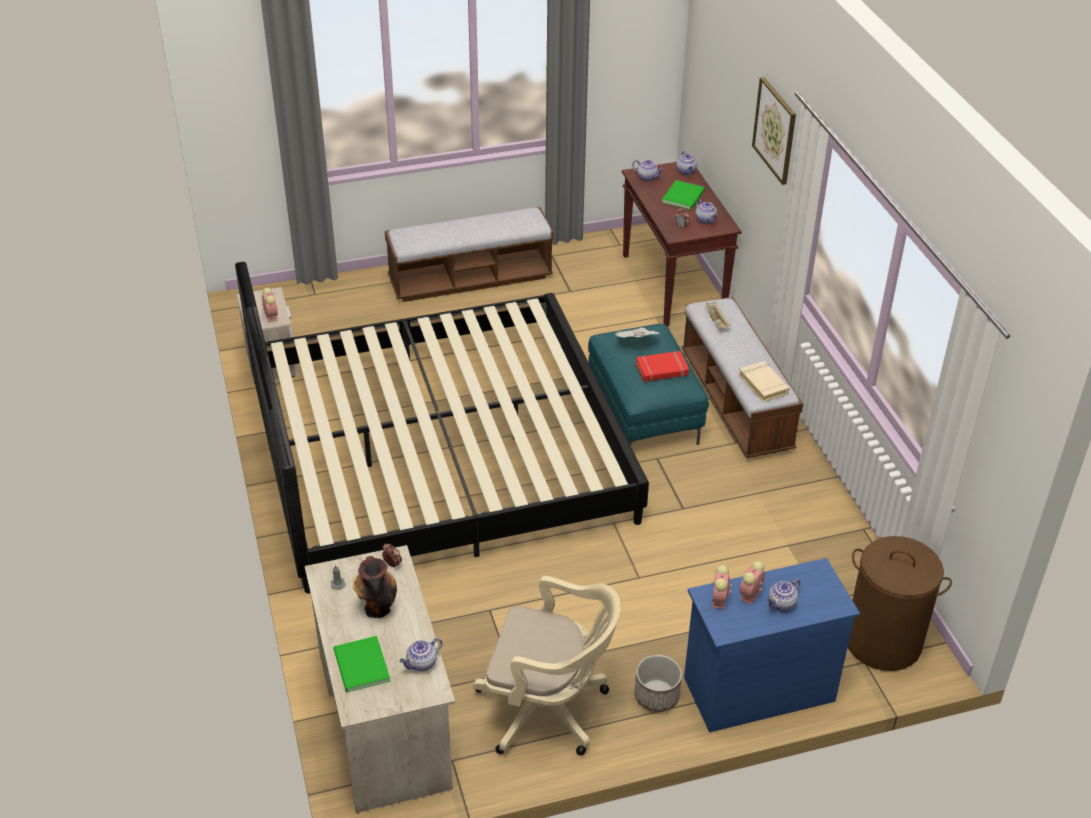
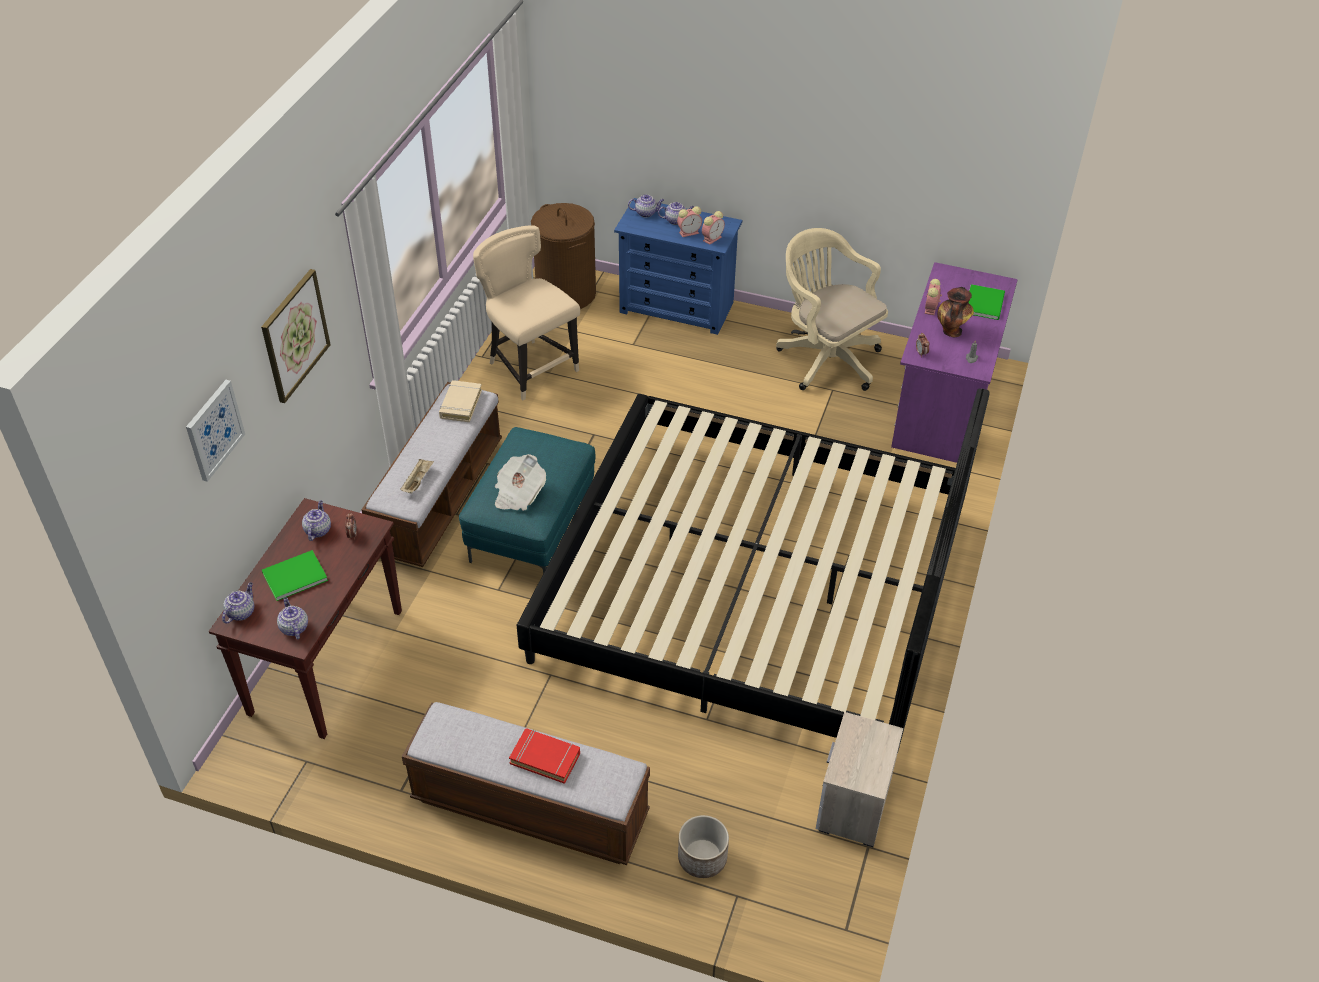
camera: 145 degrees left, 5 degrees up
alarm clock [261,288,278,322] -> alarm clock moved to [925,279,942,315]
beige desk [304,545,455,813] -> purple desk [891,262,1018,463]
teapot [399,638,442,672] -> teapot moved to [628,195,664,217]
planter [635,655,682,712] -> planter moved to [678,815,729,878]
red book [636,351,689,382] -> red book moved to [509,728,580,784]
none -> picture [186,380,245,482]
none -> beige chair [473,225,580,400]

